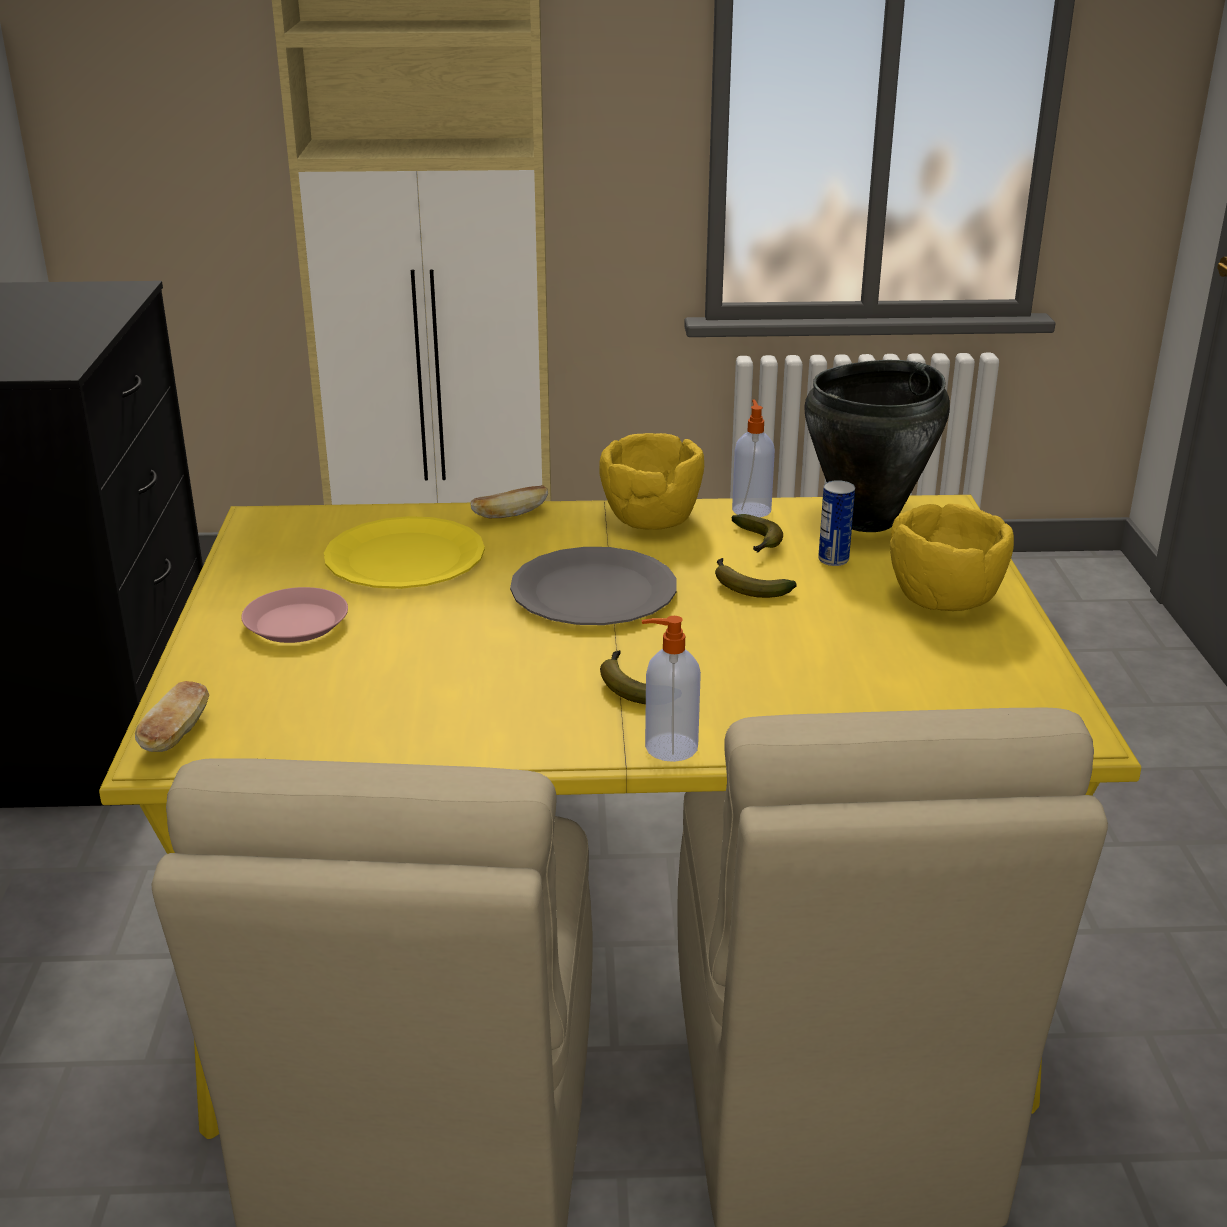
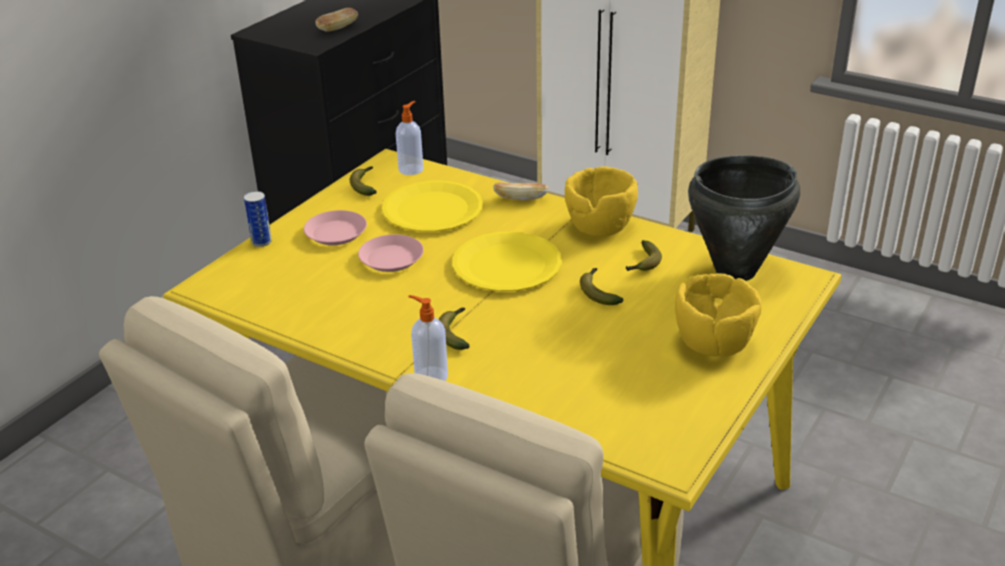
camera: 35 degrees right, 5 degrees up
bread [135,681,209,752] -> bread moved to [316,8,358,32]
grey plate [510,547,677,625] -> yellow plate [452,232,562,292]
soap dispenser [732,400,775,517] -> soap dispenser moved to [396,101,423,175]
can [818,480,855,566] -> can moved to [244,191,272,247]
none -> banana [349,166,377,196]
none -> pink plate [358,234,424,272]

